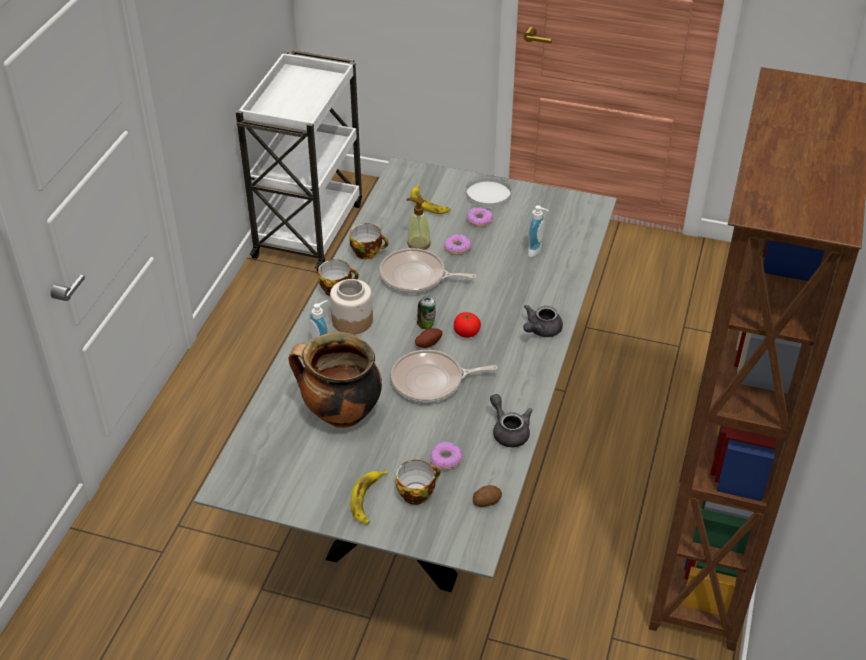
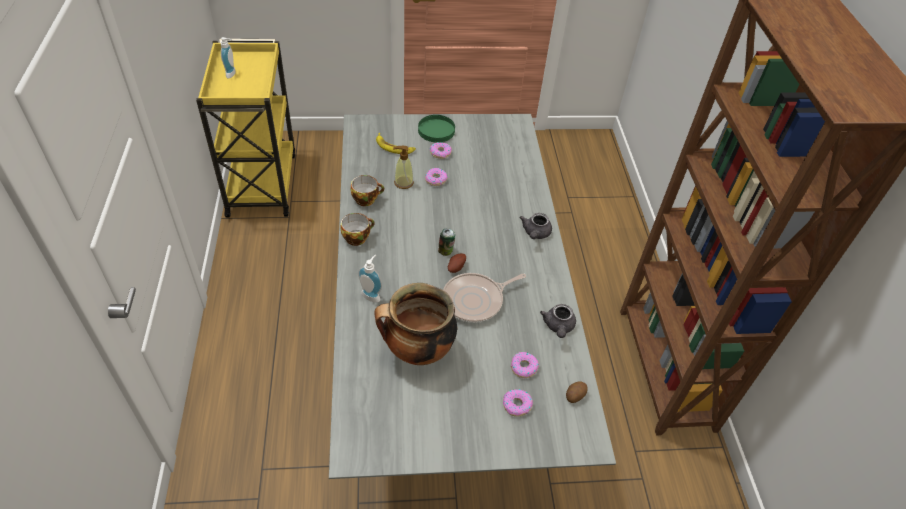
camera: 25 degrees left, 5 degrees up
white cart [236,50,362,271] -> yellow cart [196,39,295,218]
jar [330,279,373,334] -> none
banana [350,471,388,524] -> none
frying pan [380,248,476,293] -> none
cup [396,460,440,505] -> donut [503,389,533,417]
tomato [454,312,481,338] -> none
white plate [466,176,511,209] -> green plate [418,115,455,142]
grey teapot [490,394,532,447] -> grey teapot turned 120 degrees counterclockwise [540,304,576,338]
soap dispenser [528,205,549,257] -> soap dispenser moved to [220,37,236,78]

